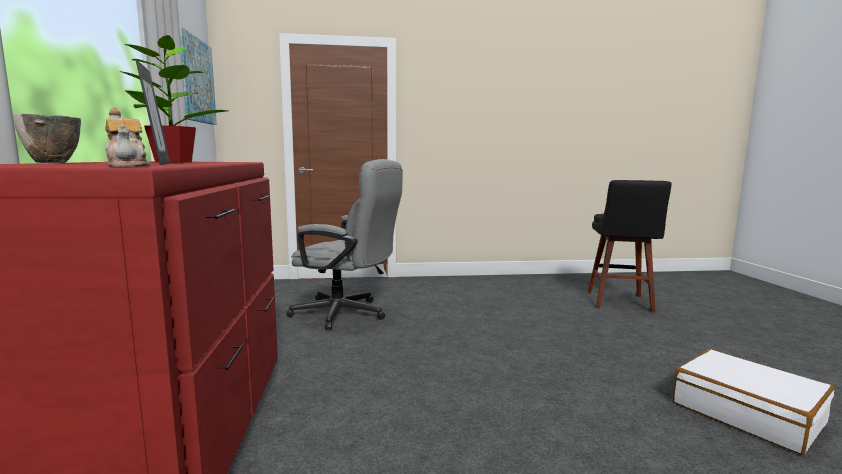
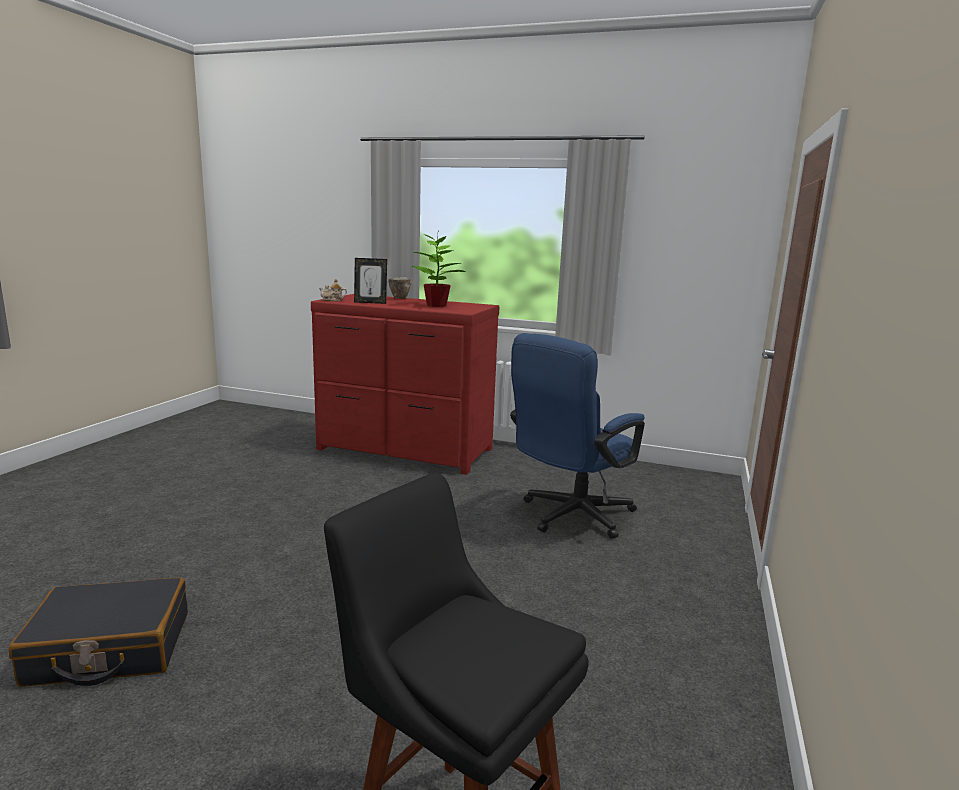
camera: 115 degrees right, 5 degrees up
picture [179,26,217,125] -> none
grey office chair [286,159,403,330] -> blue office chair [510,333,645,539]
white suitcase [673,349,834,454] -> black suitcase [9,577,188,687]

